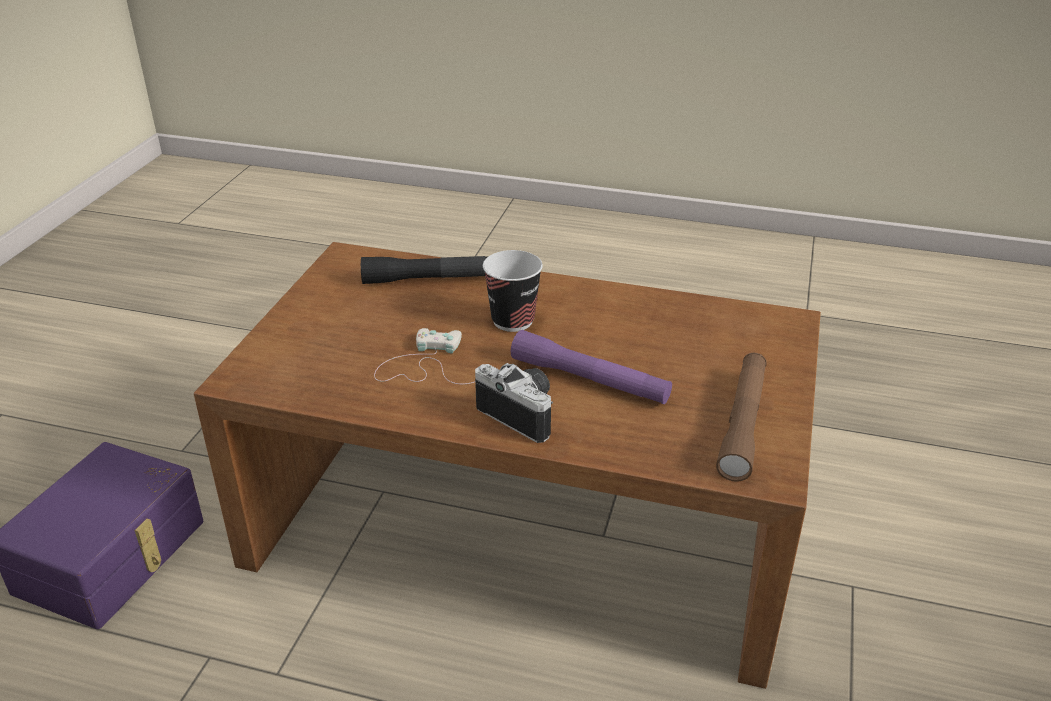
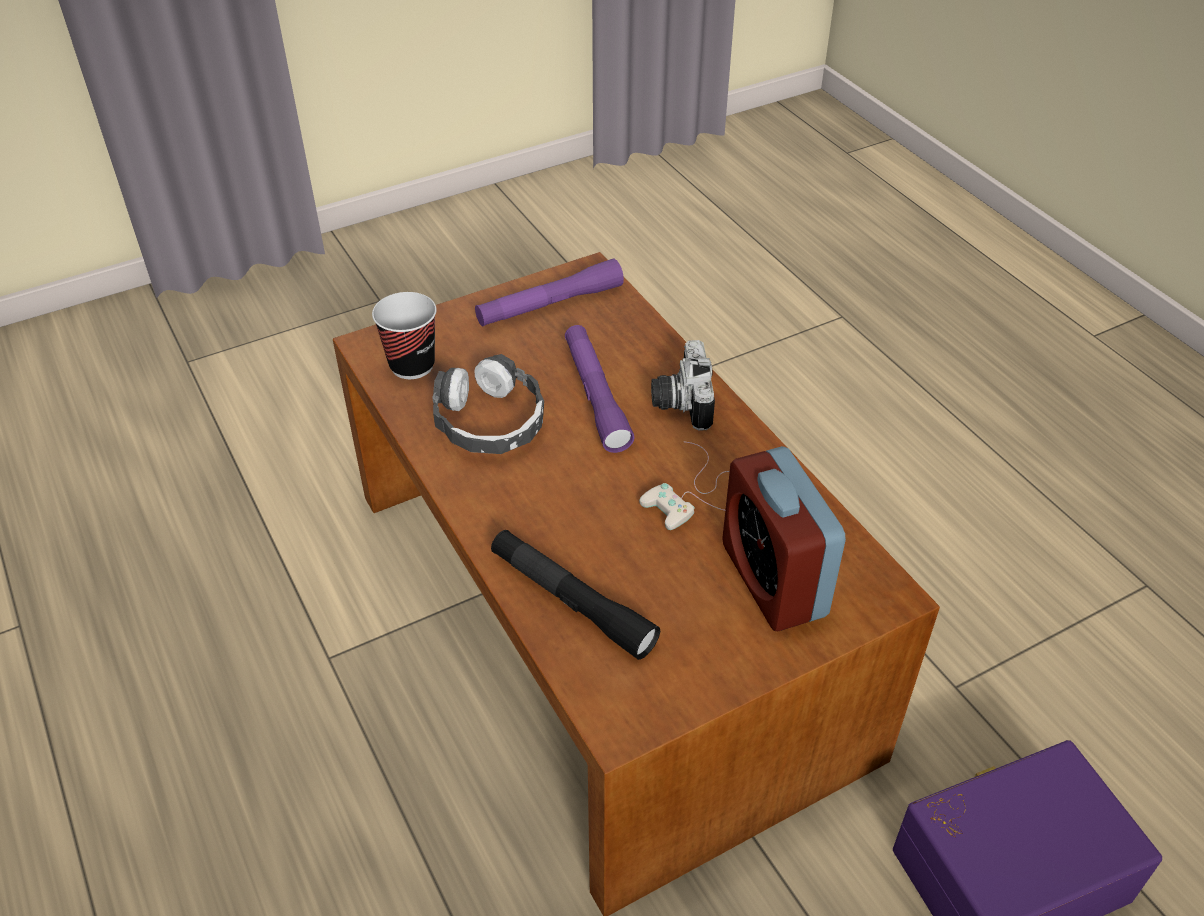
camera: 135 degrees left, 10 degrees up
cup [483,250,543,332] -> cup moved to [372,292,437,379]
brown flashlight [716,353,766,482] -> purple flashlight [475,258,624,326]
none -> headphones [432,354,544,454]
none -> alarm clock [722,446,846,631]

